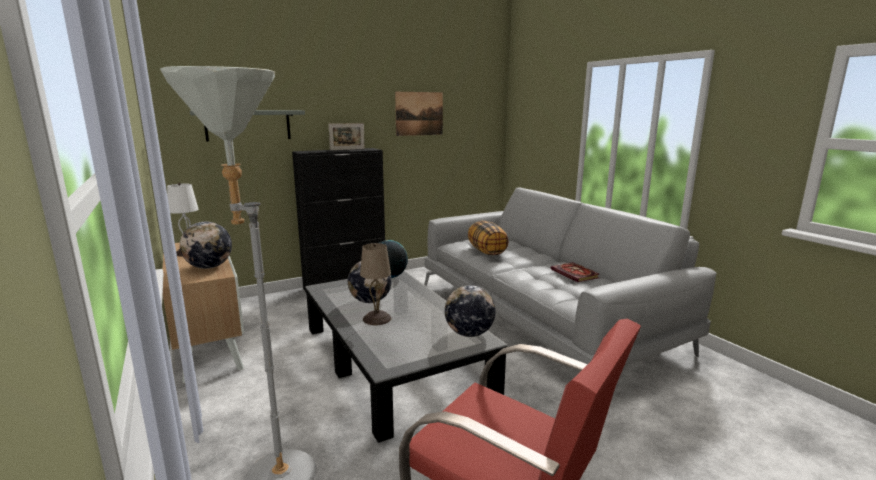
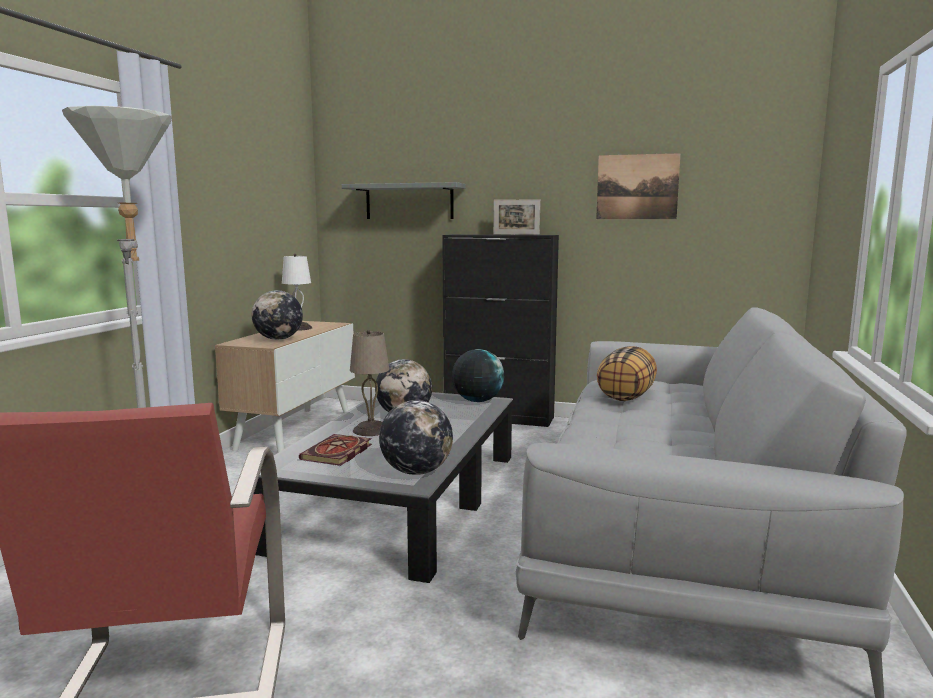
camera: 45 degrees right, 5 degrees down
book [551,262,600,282] -> book moved to [299,434,372,466]

